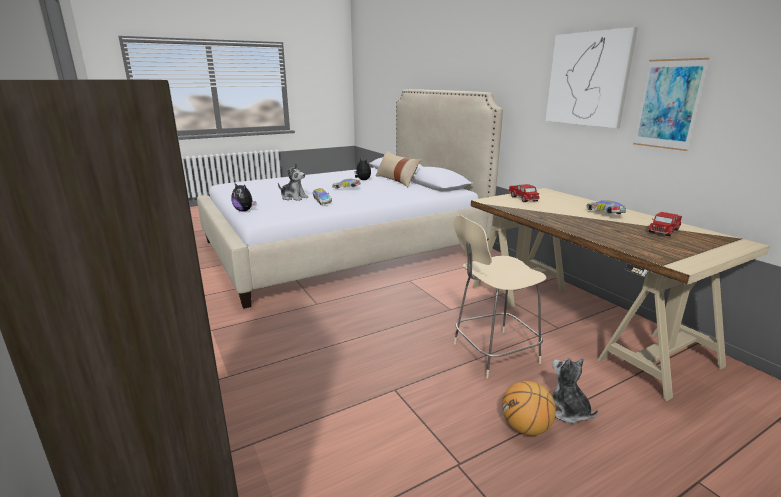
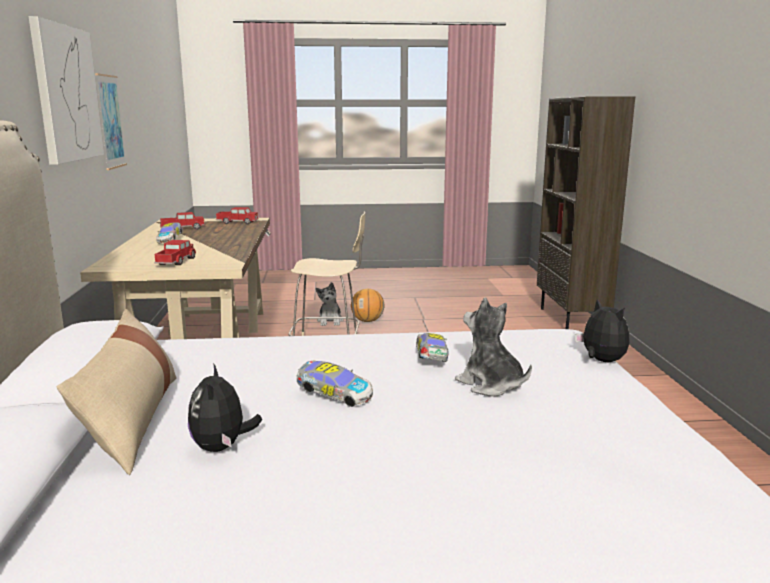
camera: 155 degrees left, 5 degrees down
none -> toy truck [216,207,259,224]

